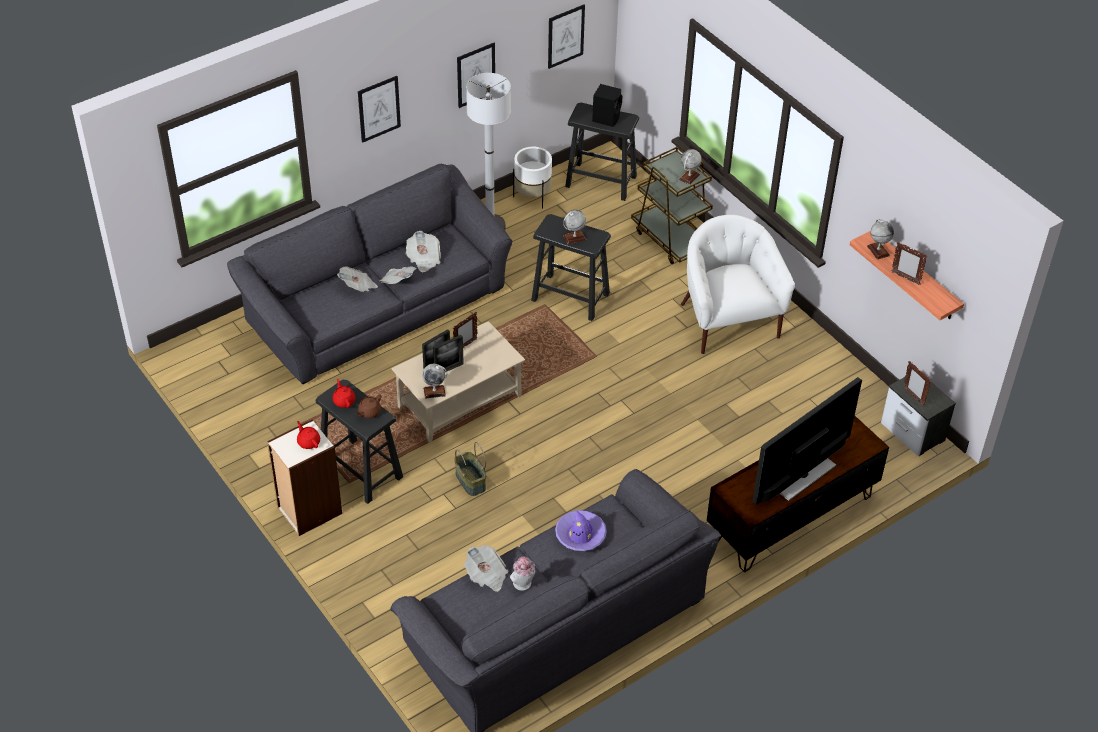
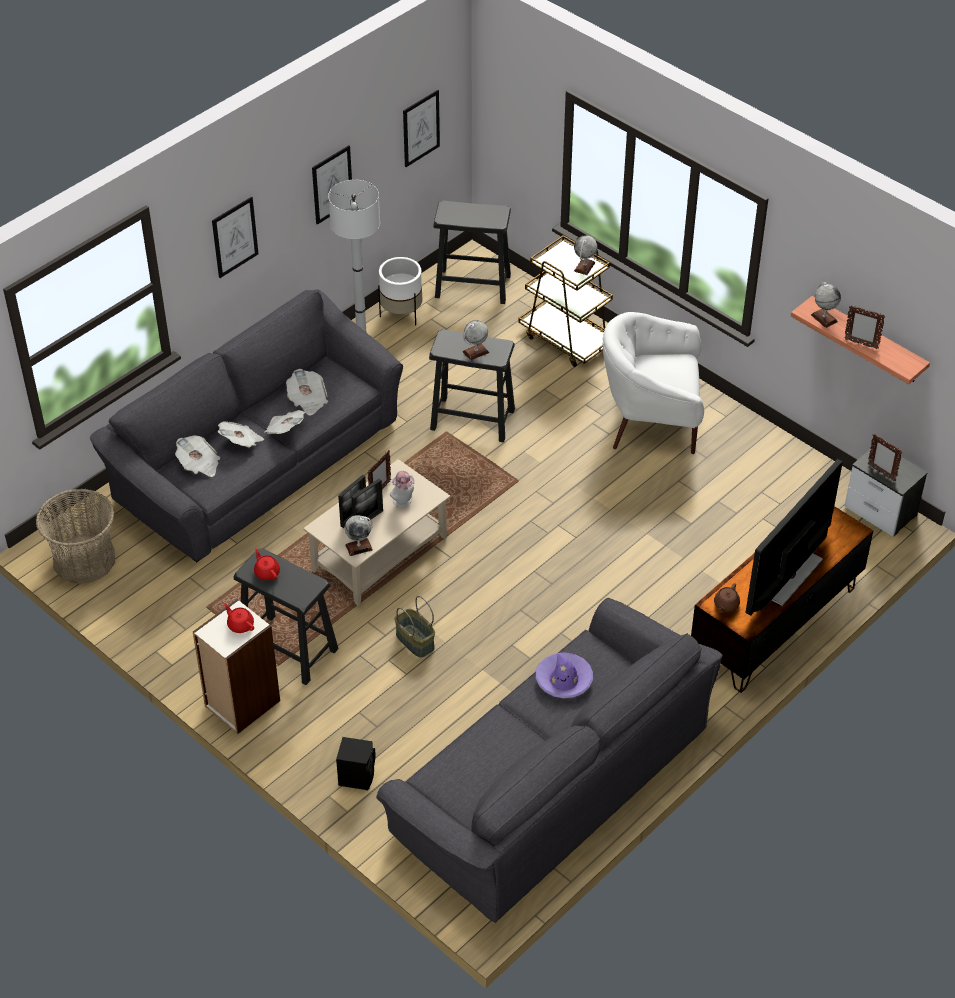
camera: 10 degrees left, 0 degrees up
brown teapot [356,395,382,418] -> brown teapot moved to [714,583,740,612]
newspaper [464,545,508,592] -> newspaper moved to [175,435,220,477]
hat [510,557,535,591] -> hat moved to [390,471,414,508]
black speaker [592,84,623,127] -> black speaker moved to [336,737,376,790]
white armchair [681,215,795,354] -> white armchair turned 60 degrees counterclockwise [603,312,704,454]
none -> basket [36,489,115,584]

